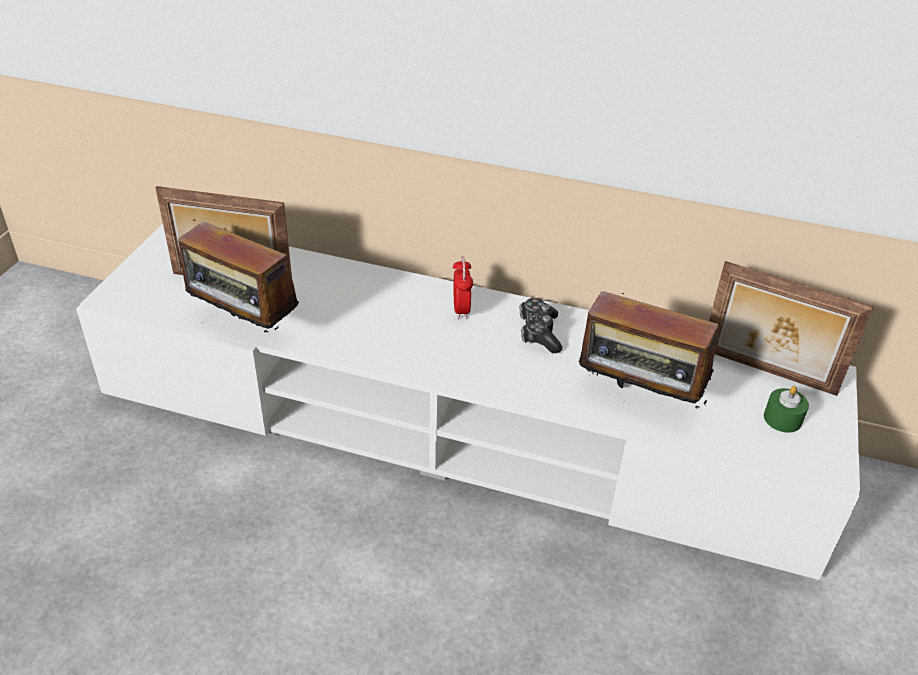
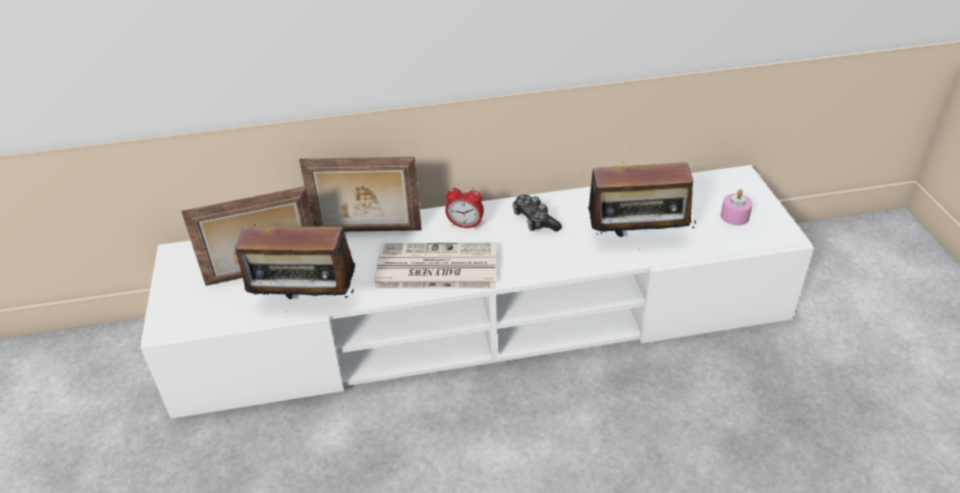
camera: 25 degrees left, 0 degrees up
alarm clock [453,256,473,319] -> alarm clock turned 135 degrees clockwise [445,184,484,229]
picture frame [709,261,874,396] -> picture frame moved to [299,157,422,232]
green candle [764,386,809,433] -> pink candle [721,189,753,225]
none -> newspaper [375,243,496,289]

